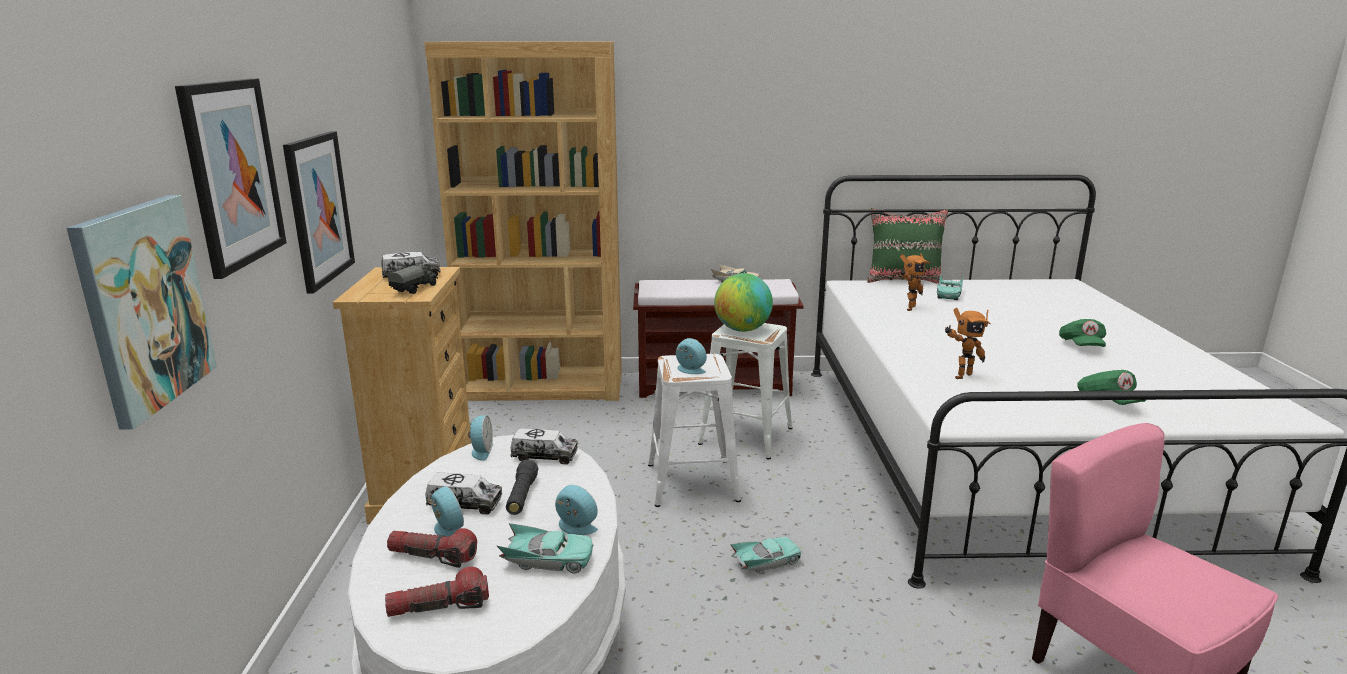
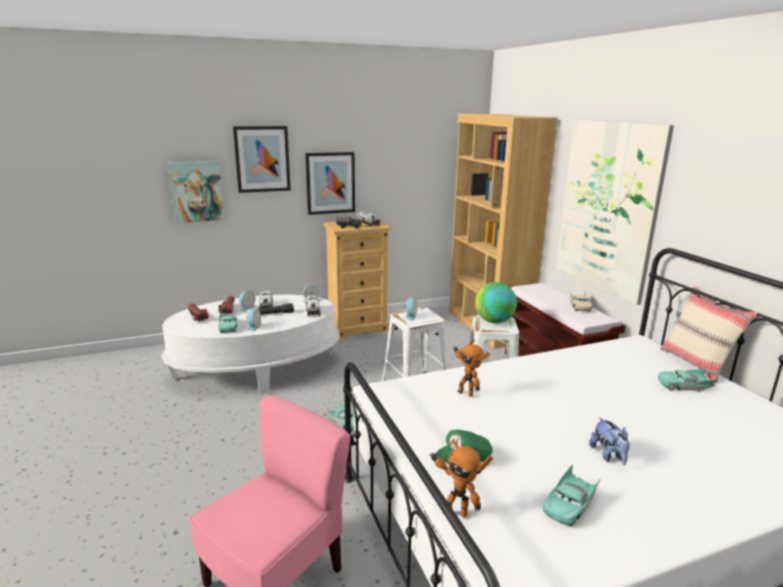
camera: 70 degrees right, 0 degrees up
green pillow [867,208,948,284] -> beige pillow [660,286,757,384]
toy robot [900,253,931,311] -> toy robot moved to [429,438,493,517]
green cap [1059,319,1106,347] -> plush toy [589,417,630,465]
none -> turquoise toy car [543,464,602,527]
none -> picture [556,119,674,305]

